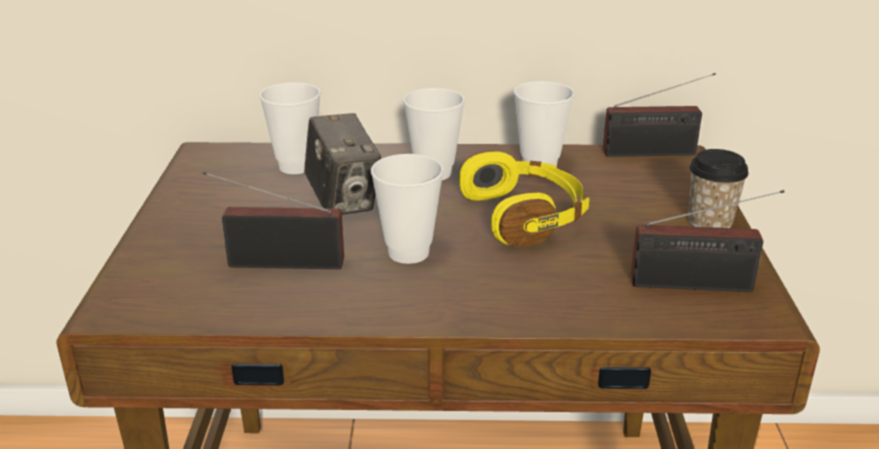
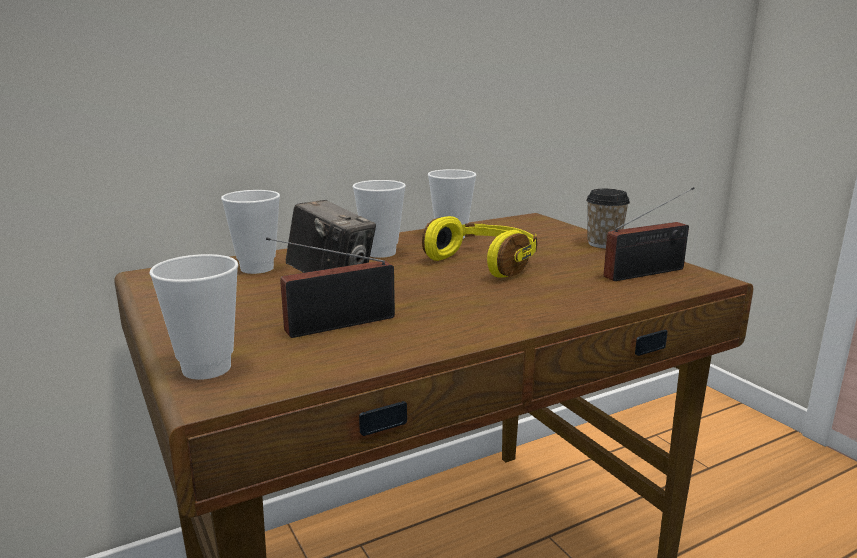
camera: 30 degrees left, 10 degrees down
cup [371,154,444,264] -> cup moved to [150,254,238,380]
radio [603,73,716,157] -> none

